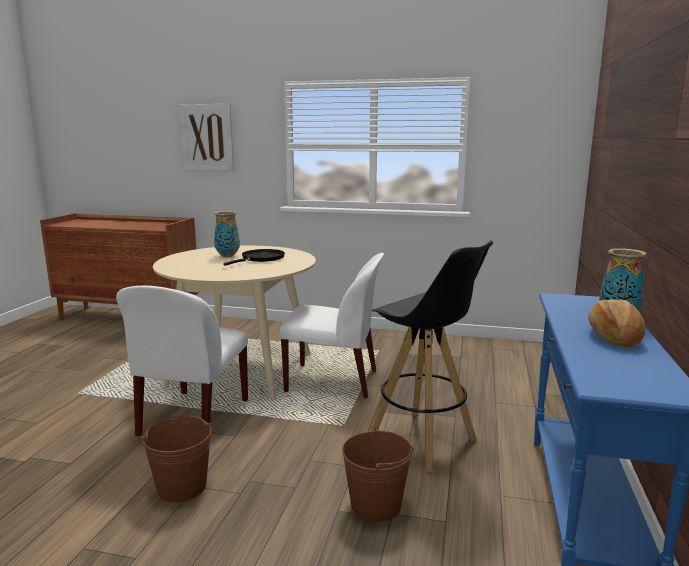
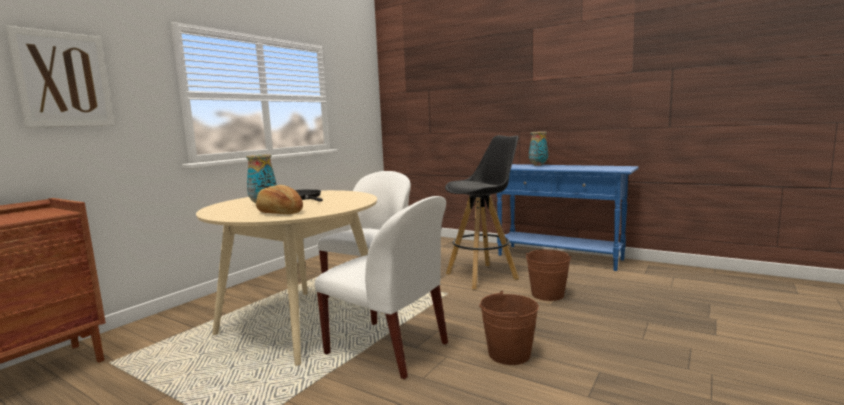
camera: 70 degrees left, 5 degrees down
bread [588,299,645,347] -> bread moved to [256,185,303,214]

